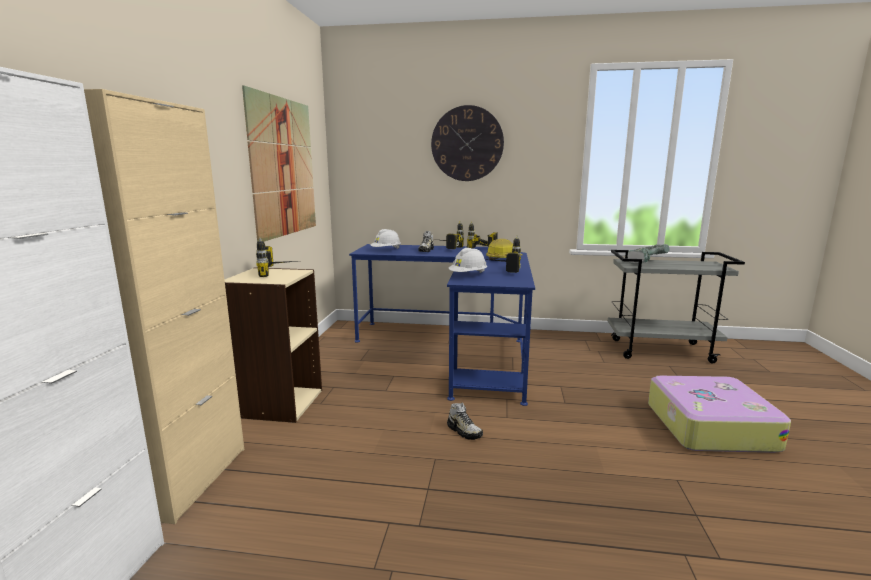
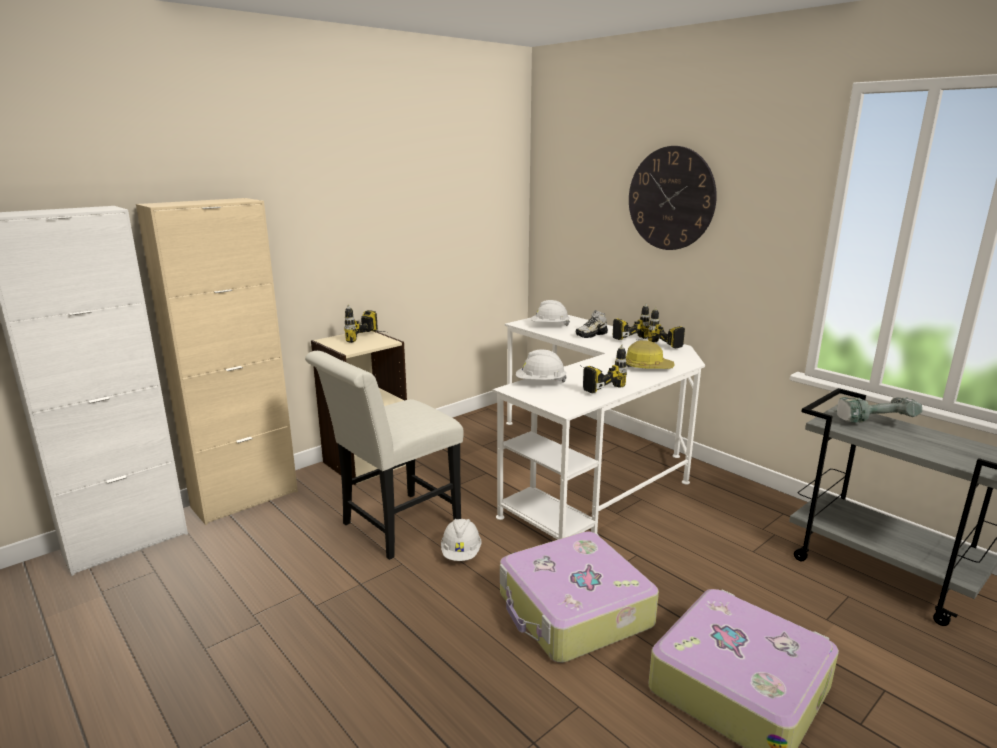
camera: 40 degrees right, 5 degrees up
picture [242,85,316,242] -> none
blue desk [349,244,535,406] -> white desk [493,315,705,540]
shoe [447,402,483,440] -> white hard hat [441,519,482,561]
none -> white chair [305,351,464,560]
none -> suitcase [500,531,659,663]

